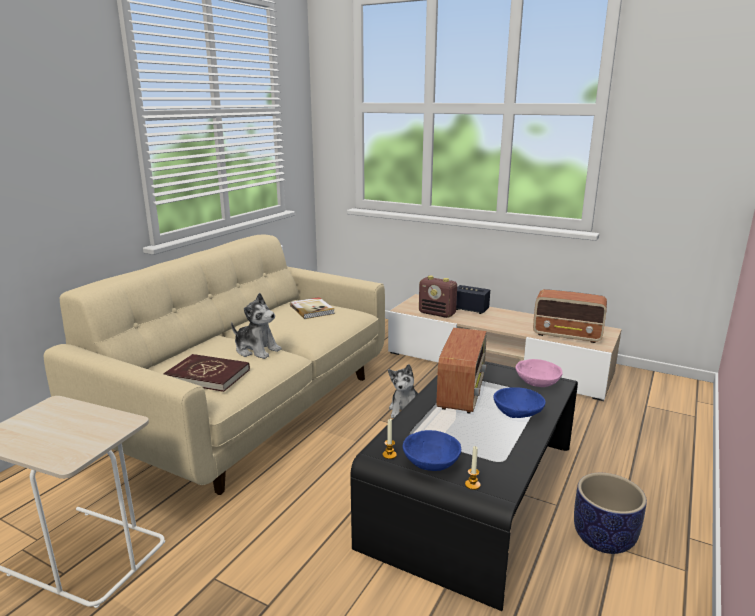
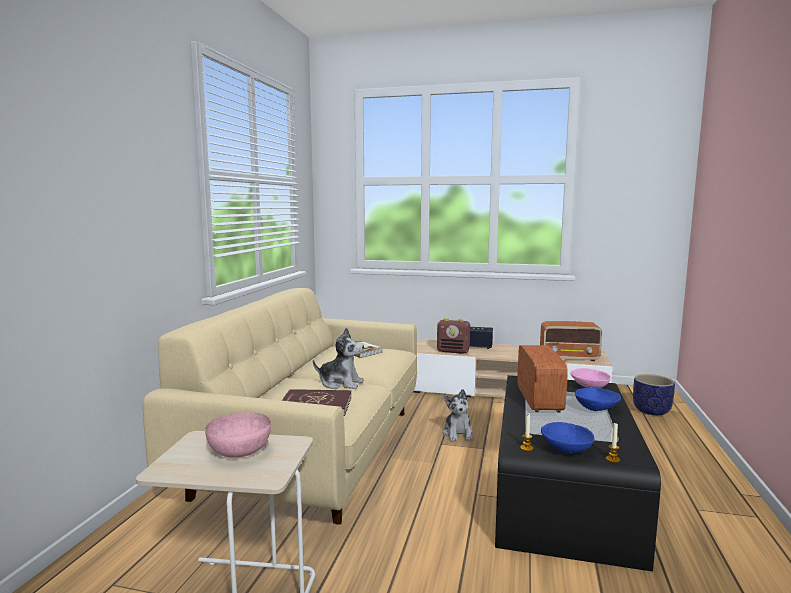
camera: 15 degrees left, 10 degrees down
planter [574,473,647,554] -> planter moved to [633,374,675,415]
none -> pink bowl [205,412,271,458]

